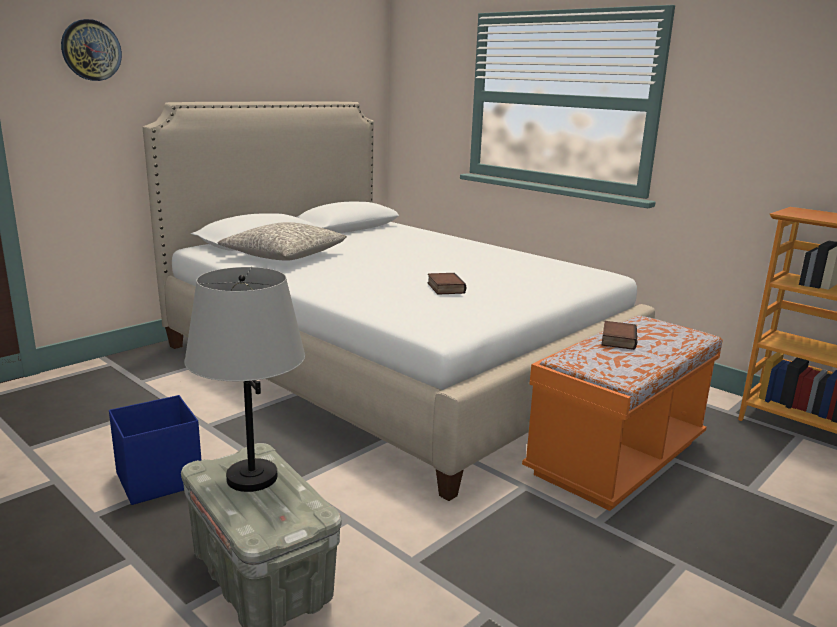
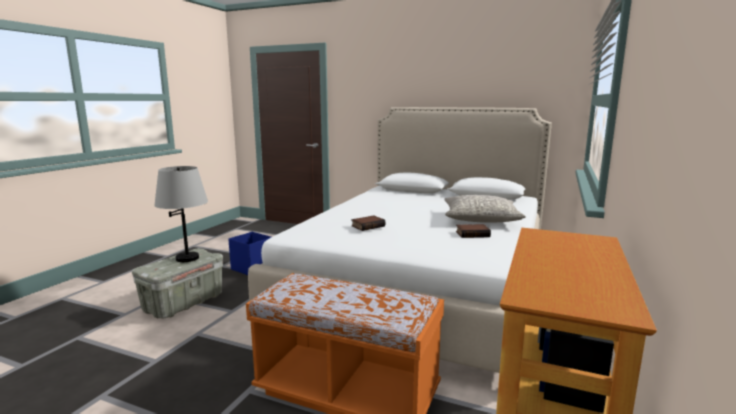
camera: 70 degrees right, 5 degrees down
wall clock [61,19,122,81] -> none
grey pillow [218,222,347,261] -> grey pillow moved to [444,195,526,223]
book [602,321,637,350] -> book moved to [456,224,491,238]

